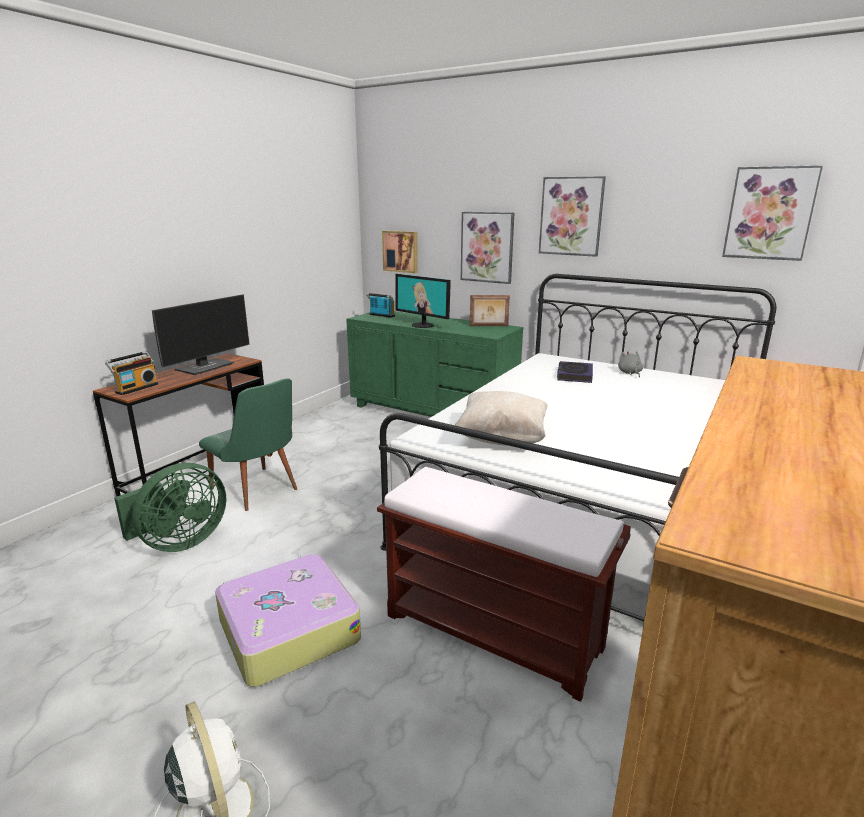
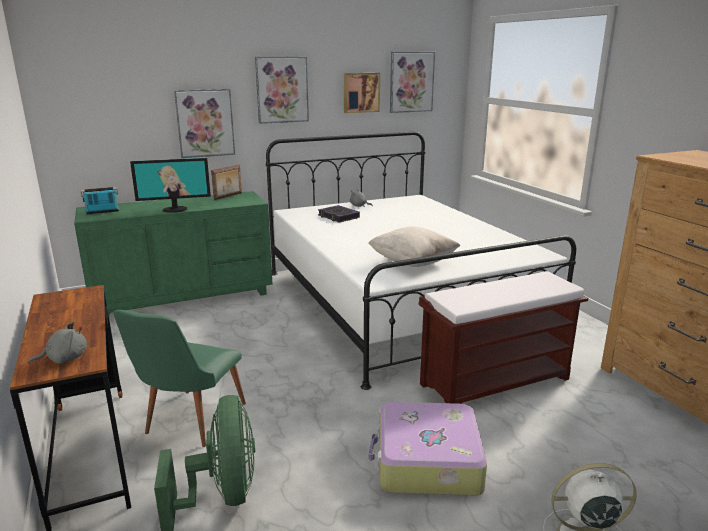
camera: 55 degrees left, 0 degrees up
radio [105,351,158,395] -> grey plush toy [28,322,87,364]
monitor [152,294,250,375] -> none
green chair [199,378,297,511] -> green chair turned 120 degrees clockwise [113,310,246,447]
picture [382,231,418,273] -> picture moved to [344,73,380,113]

